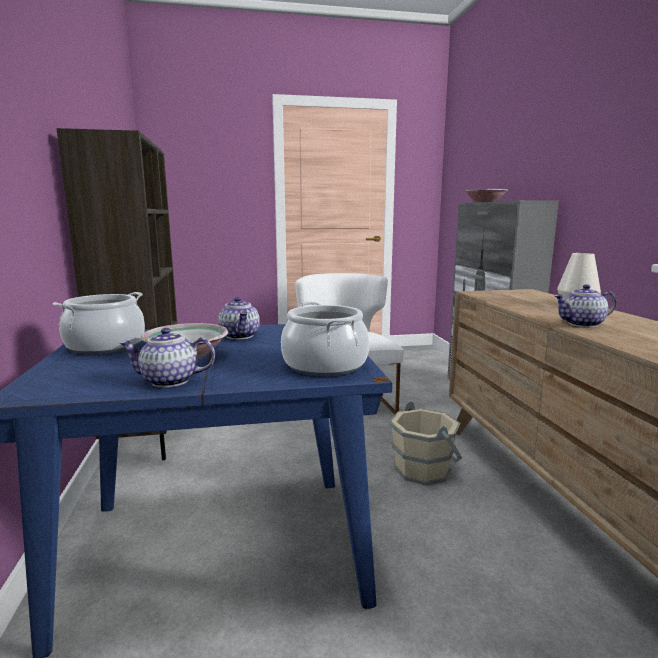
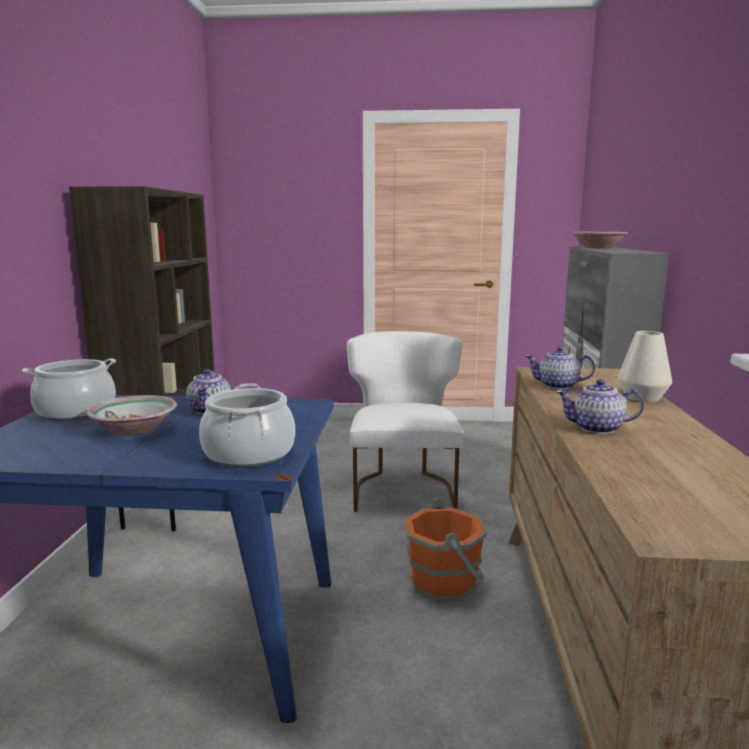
camera: 15 degrees right, 0 degrees up
teapot [119,328,215,388] -> teapot moved to [526,347,595,389]
beige bucket [389,401,462,485] -> orange bucket [403,497,487,601]

